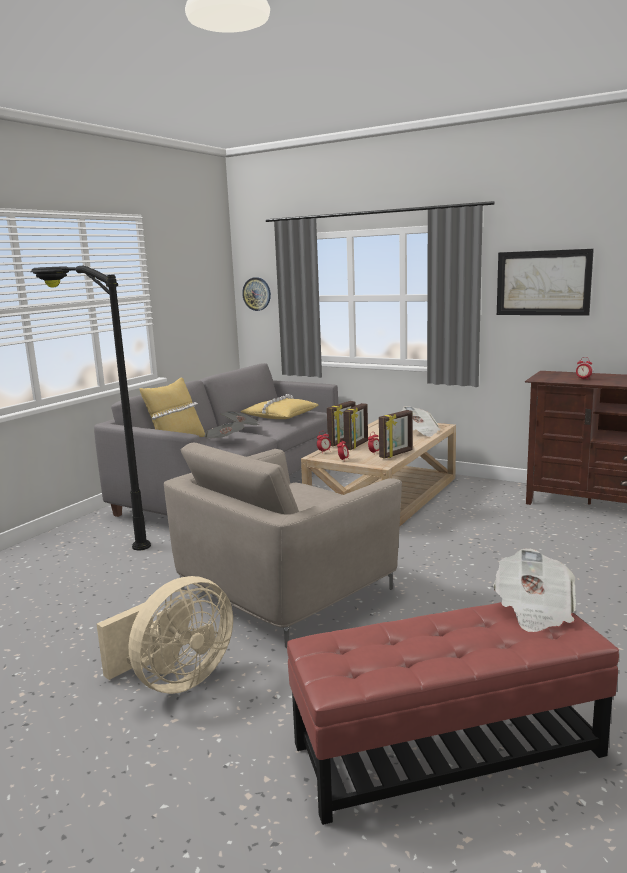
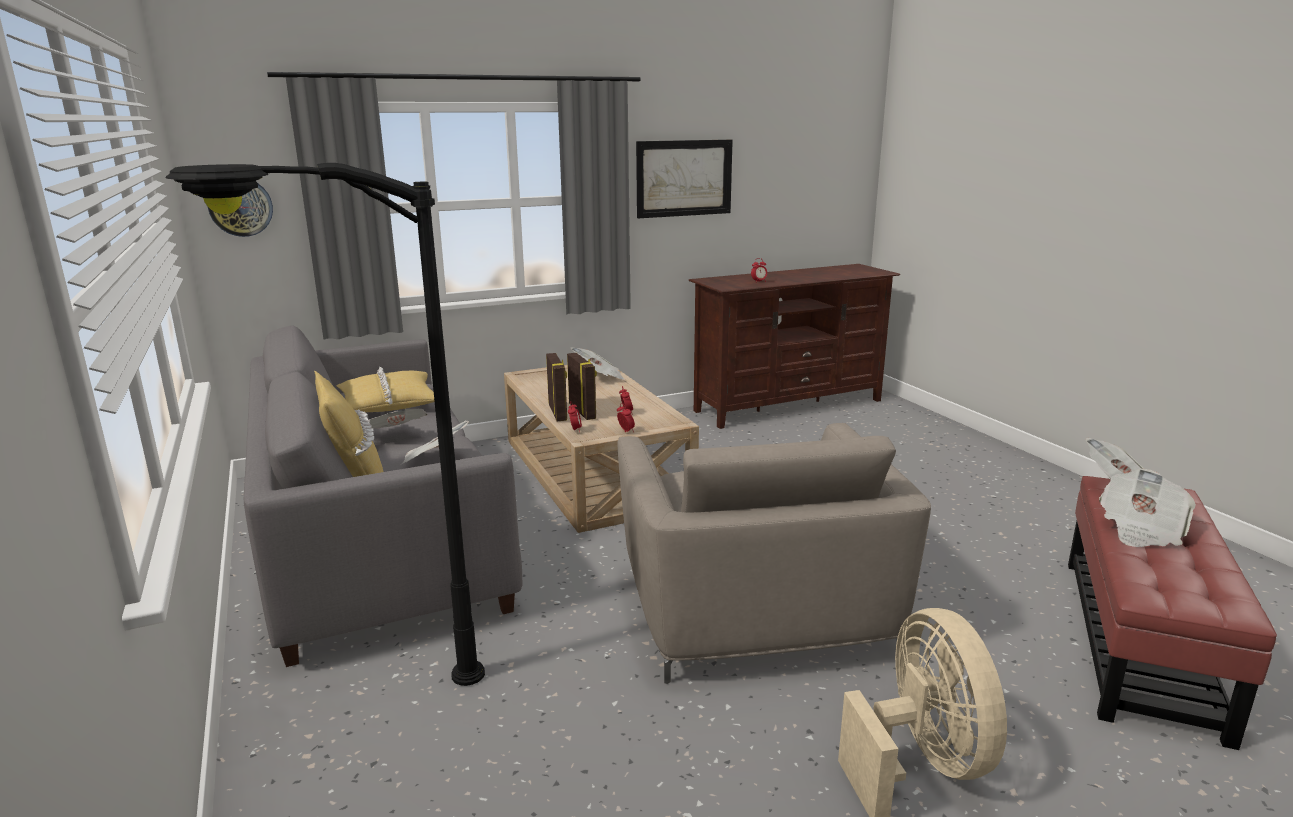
camera: 55 degrees left, 5 degrees up
picture frame [379,410,413,459] -> none
none -> newspaper [1099,469,1196,547]

